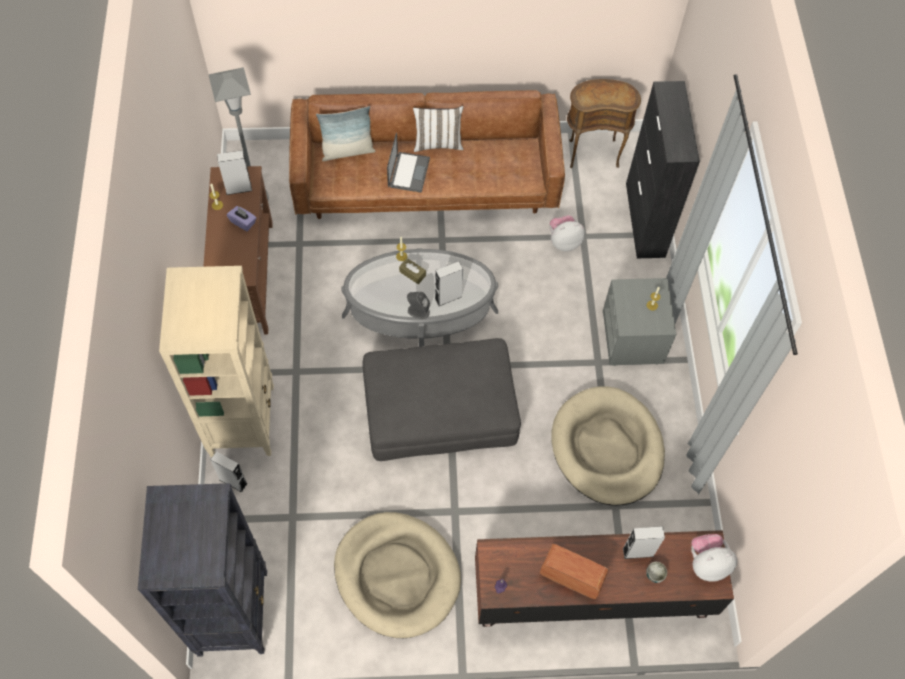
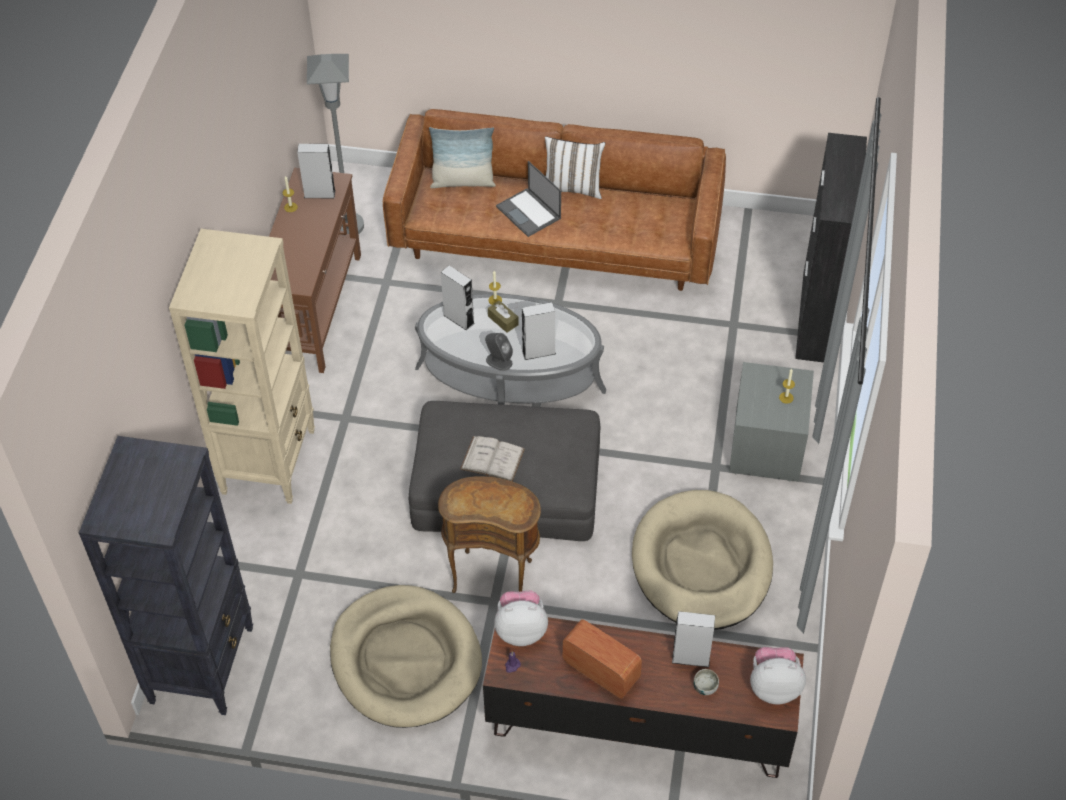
camera: 15 degrees right, 10 degrees down
grey speaker [210,451,247,492] -> grey speaker moved to [441,265,475,331]
purple tissue box [227,206,256,231] -> none
laptop [387,132,430,193] -> laptop turned 120 degrees clockwise [496,161,561,237]
plush toy [550,215,585,251] -> plush toy moved to [494,590,548,646]
brown side table [567,79,641,168] -> brown side table moved to [438,476,541,593]
none -> white book [460,436,525,482]

